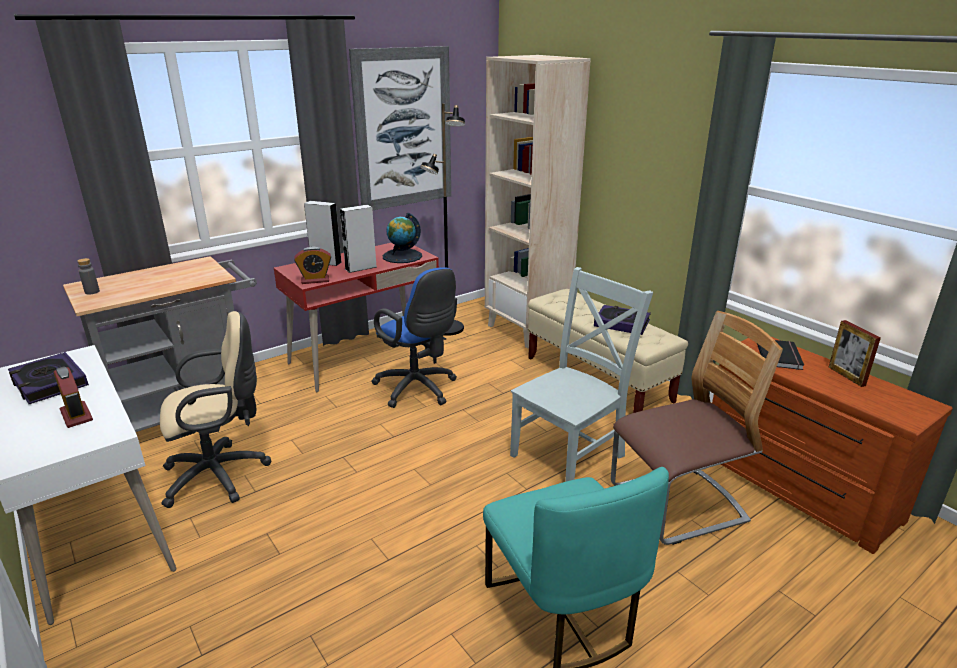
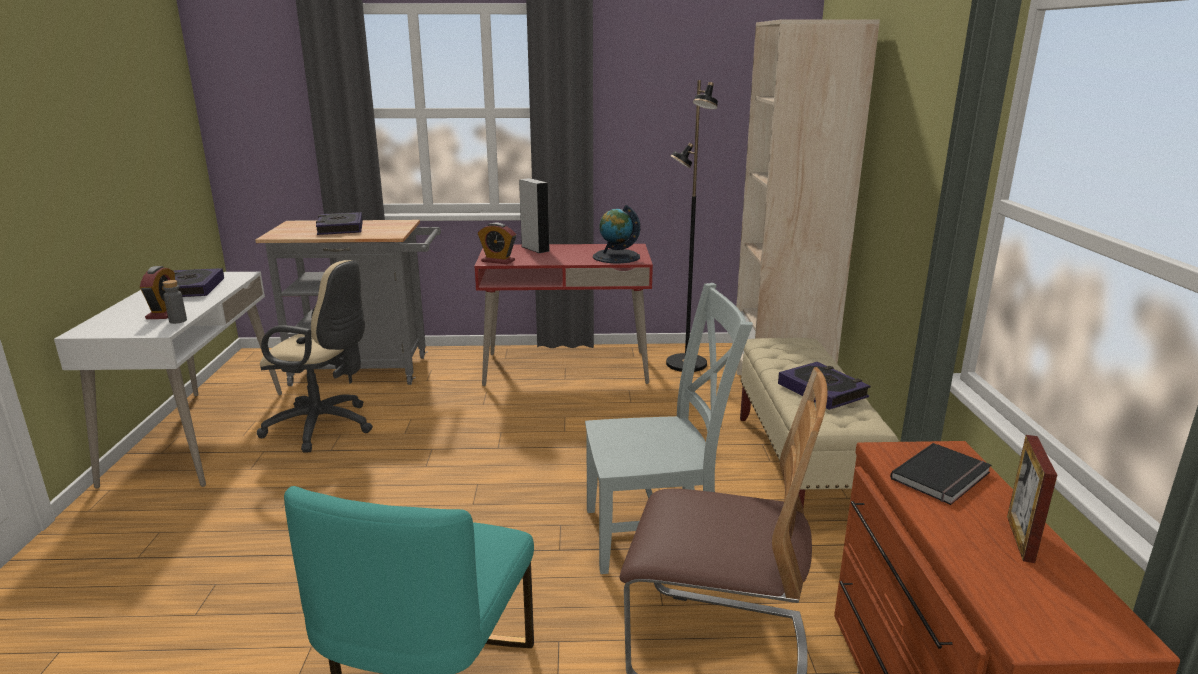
camera: 35 degrees right, 5 degrees down
grey bottle [77,258,100,295] -> grey bottle moved to [163,280,187,324]
grey speaker [340,205,377,273] -> none
picture [349,46,451,210] -> none
blue office chair [371,267,457,408] -> none
none -> book [316,212,363,235]

